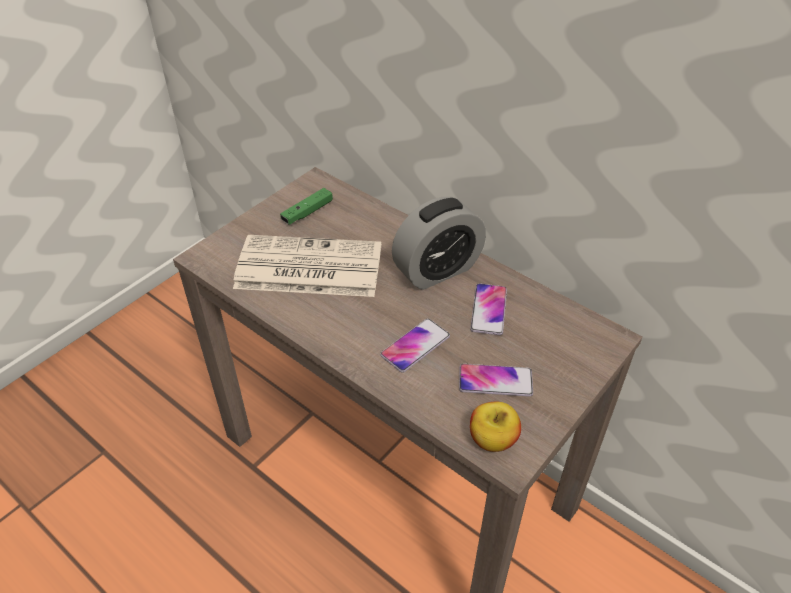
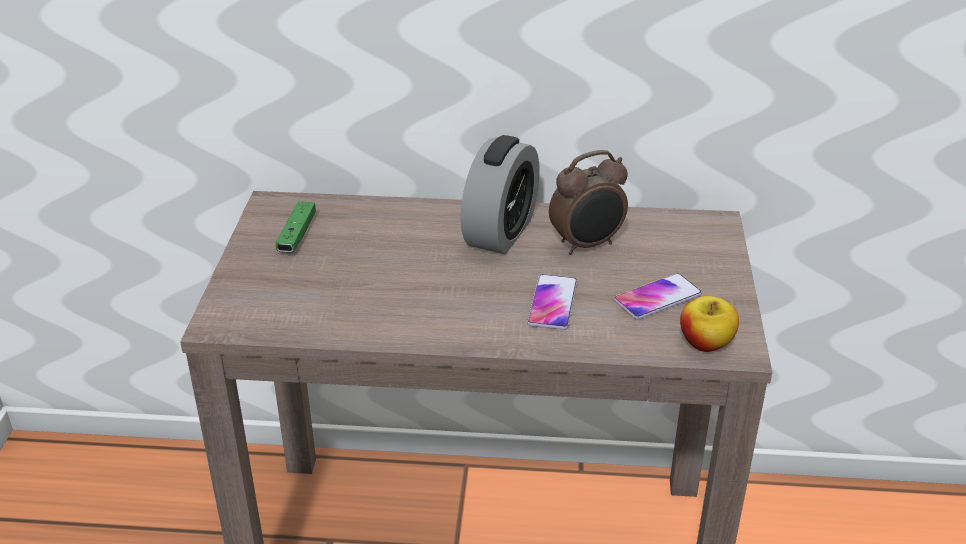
camera: 35 degrees left, 10 degrees down
newspaper [233,235,381,297] -> none
phone [470,283,507,335] -> alarm clock [549,150,628,255]

